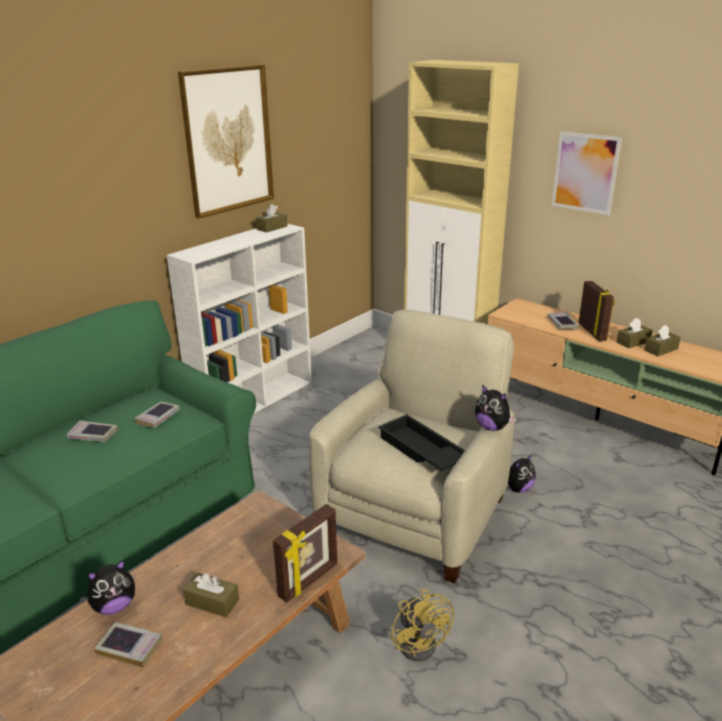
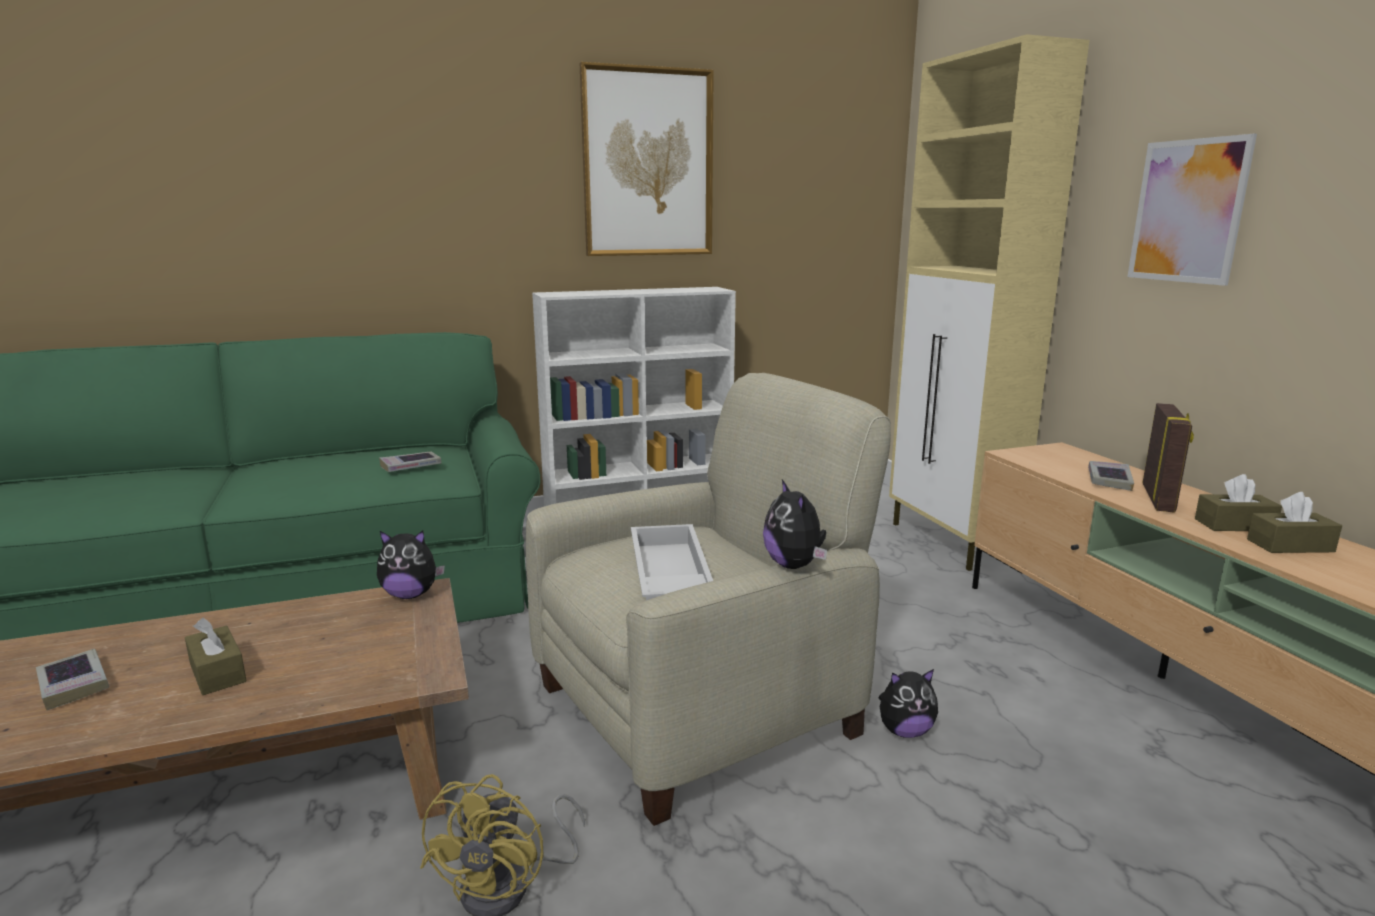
camera: 30 degrees right, 10 degrees down
book [67,420,118,442] -> none
plush toy [88,560,135,615] -> plush toy moved to [377,531,445,599]
brown tissue box [256,204,288,233] -> none
picture frame [273,504,337,603] -> none
black tray [378,414,465,472] -> white tray [631,524,713,600]

